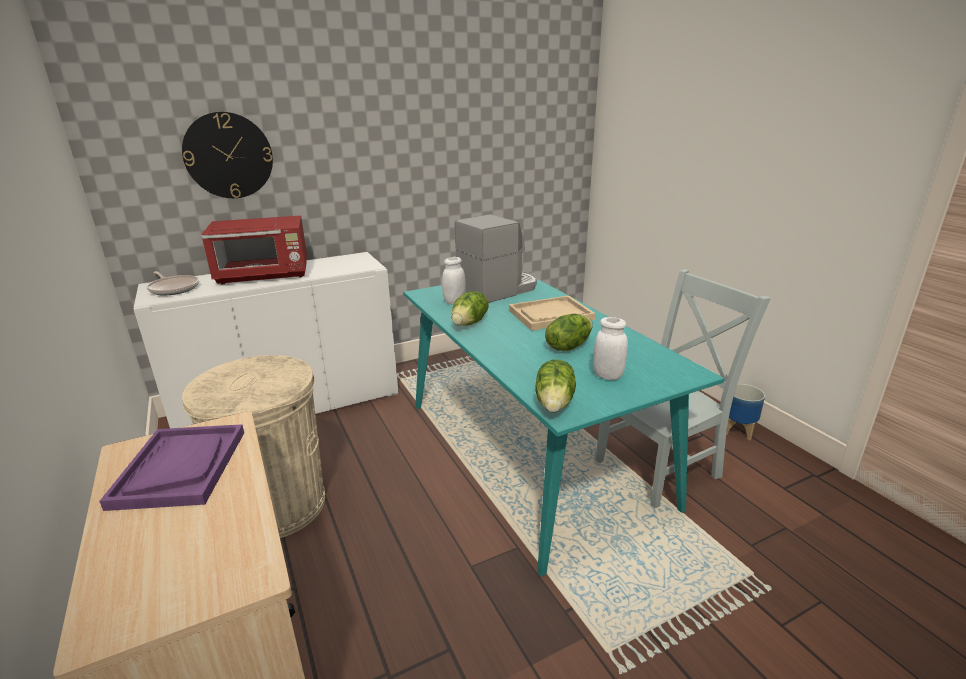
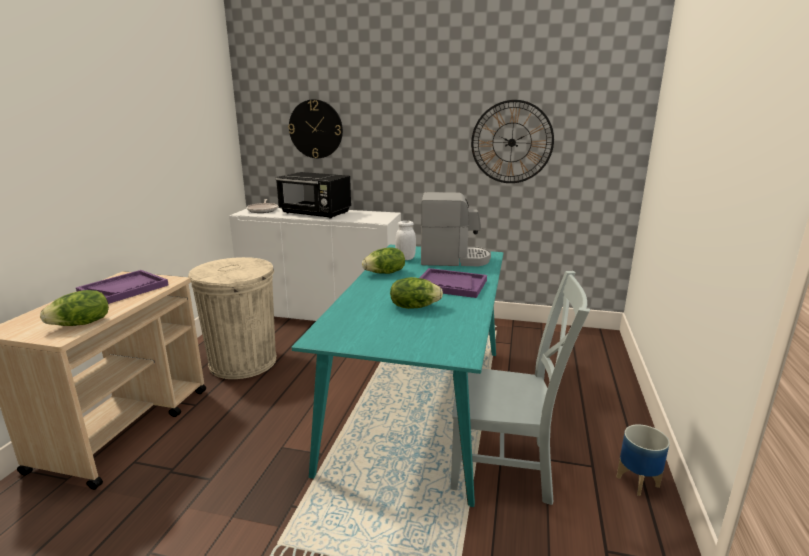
camera: 40 degrees right, 5 degrees down
red microwave [201,216,307,285] -> black microwave [275,172,351,219]
beige tray [509,295,595,331] -> purple tray [419,268,487,298]
lettuce [535,360,576,412] -> lettuce moved to [40,290,109,326]
white jar [593,317,628,380] -> none
none -> wall clock [471,100,554,183]

